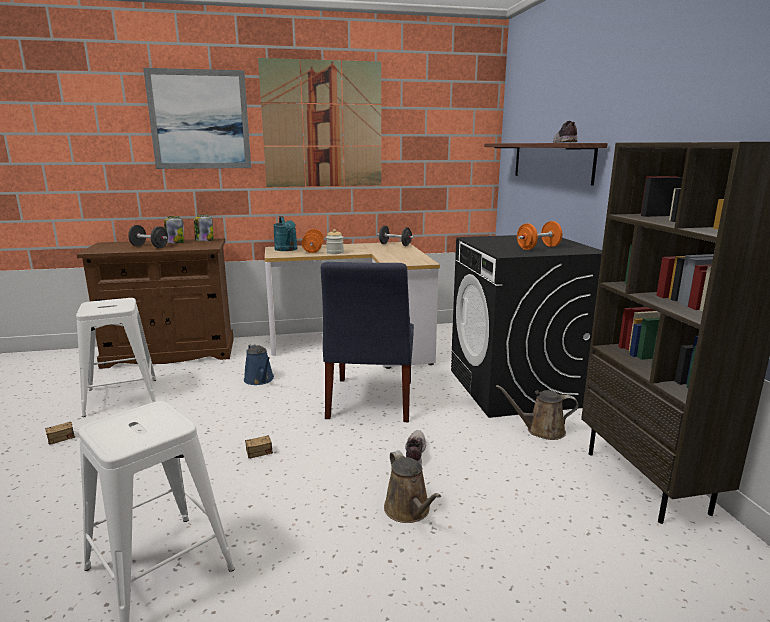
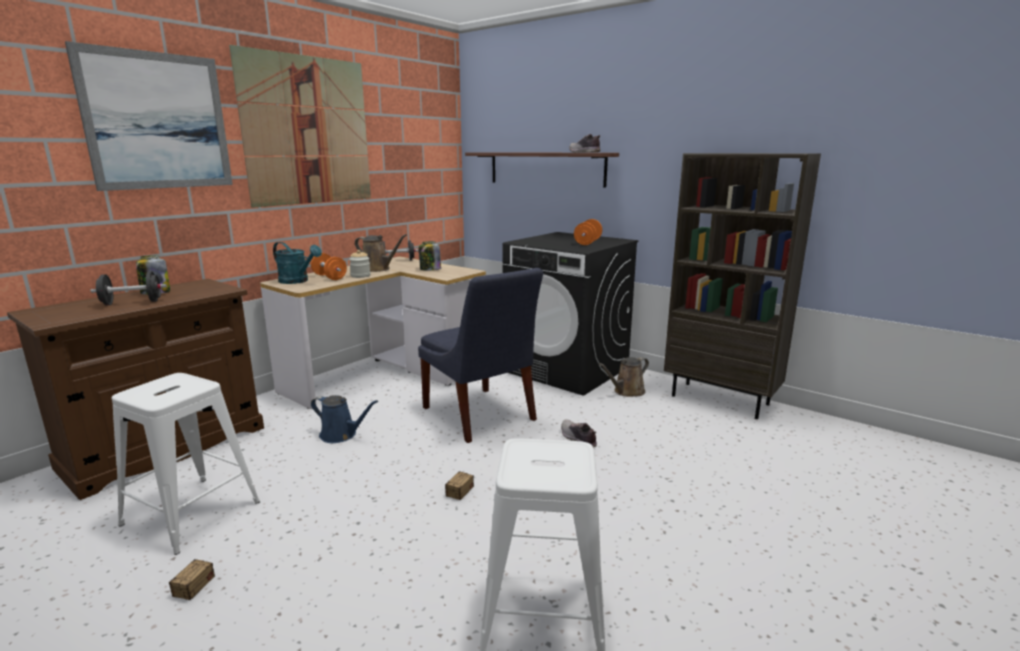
camera: 40 degrees left, 0 degrees up
jar [194,214,214,241] -> jar moved to [419,241,441,271]
brown watering can [384,450,441,523] -> brown watering can moved to [355,234,407,272]

